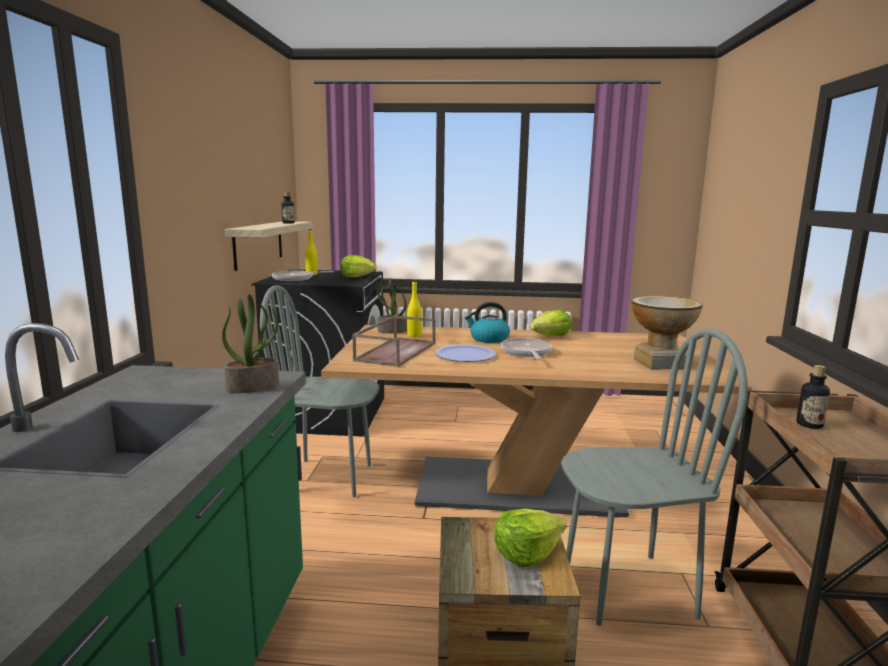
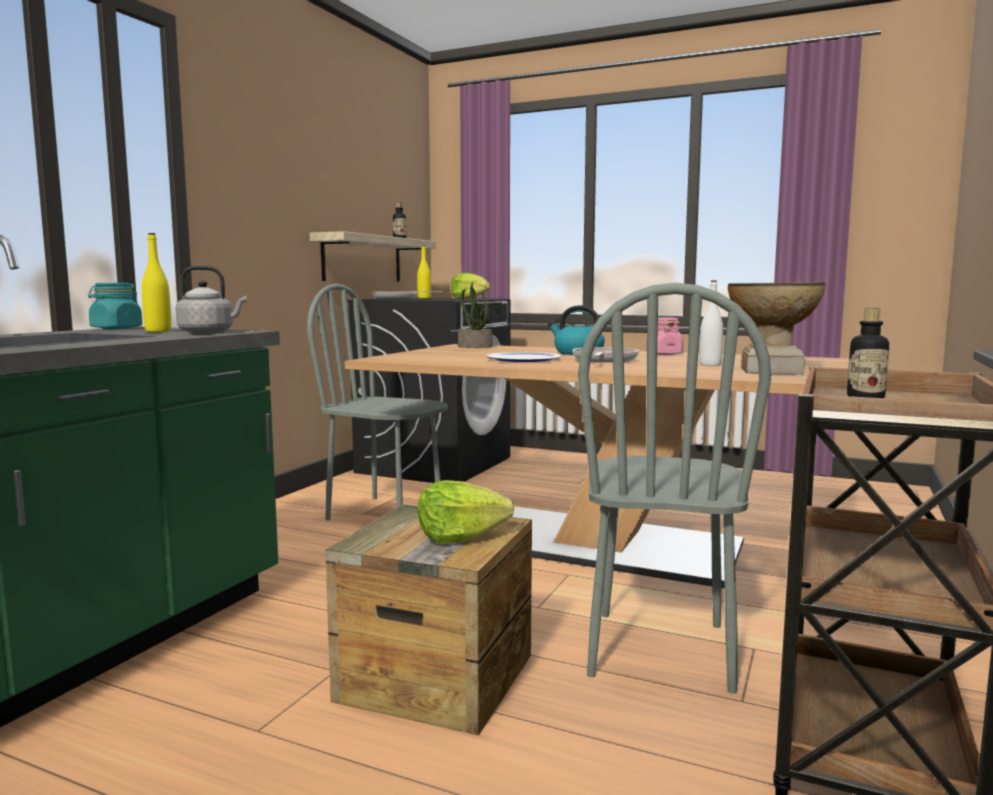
camera: 20 degrees right, 5 degrees down
potted plant [222,294,279,393] -> grey kettle [176,266,247,334]
brown tray [352,316,435,367] -> none
yellow bottle [407,281,422,337] -> yellow bottle moved to [142,233,171,332]
lettuce [530,310,571,336] -> pink jar [646,317,684,355]
grey chair [561,329,748,626] -> grey chair turned 90 degrees clockwise [578,283,771,693]
none -> turquoise jar [88,283,143,329]
none -> white bottle [699,280,723,366]

